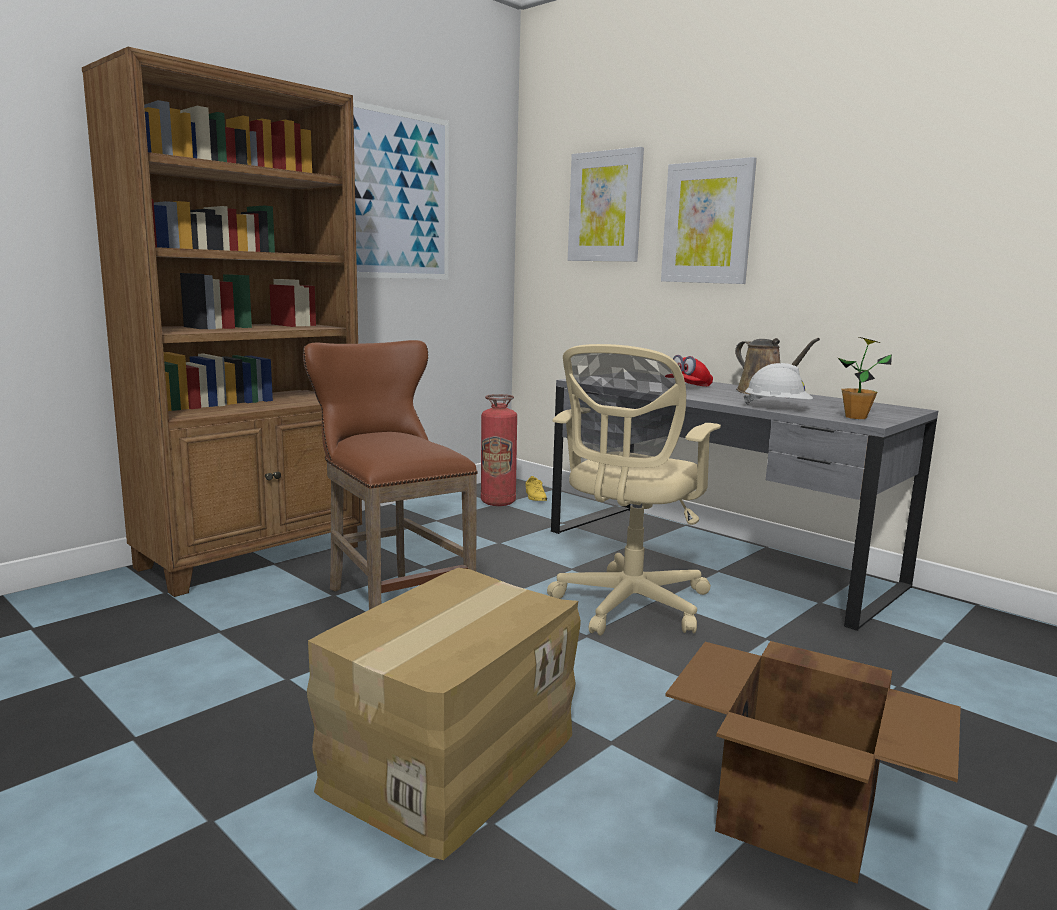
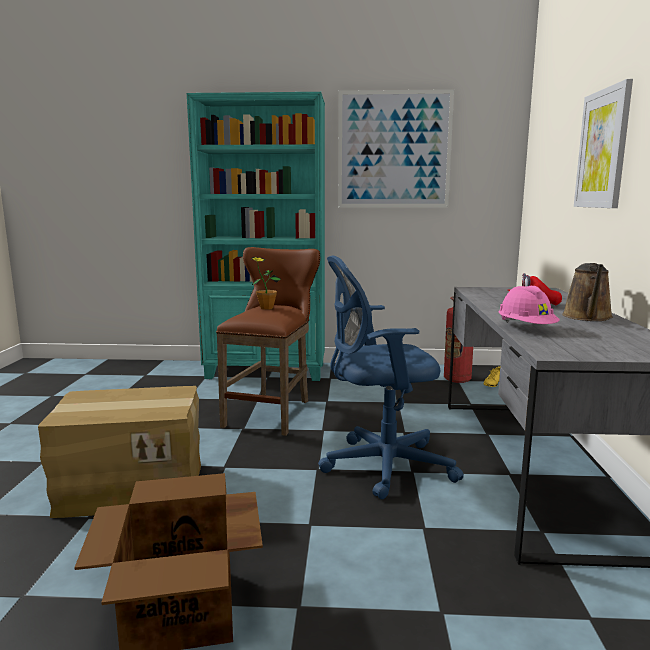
camera: 50 degrees right, 0 degrees up
brown bookcase [82,47,362,597] -> turquoise bookcase [187,92,325,381]
beige office chair [547,344,721,636] -> blue office chair [318,256,464,499]
picture [568,147,644,262] -> none
white hard hat [743,363,813,405] -> pink hard hat [498,286,560,324]
potted plant [838,337,892,419] -> potted plant moved to [251,257,281,310]

